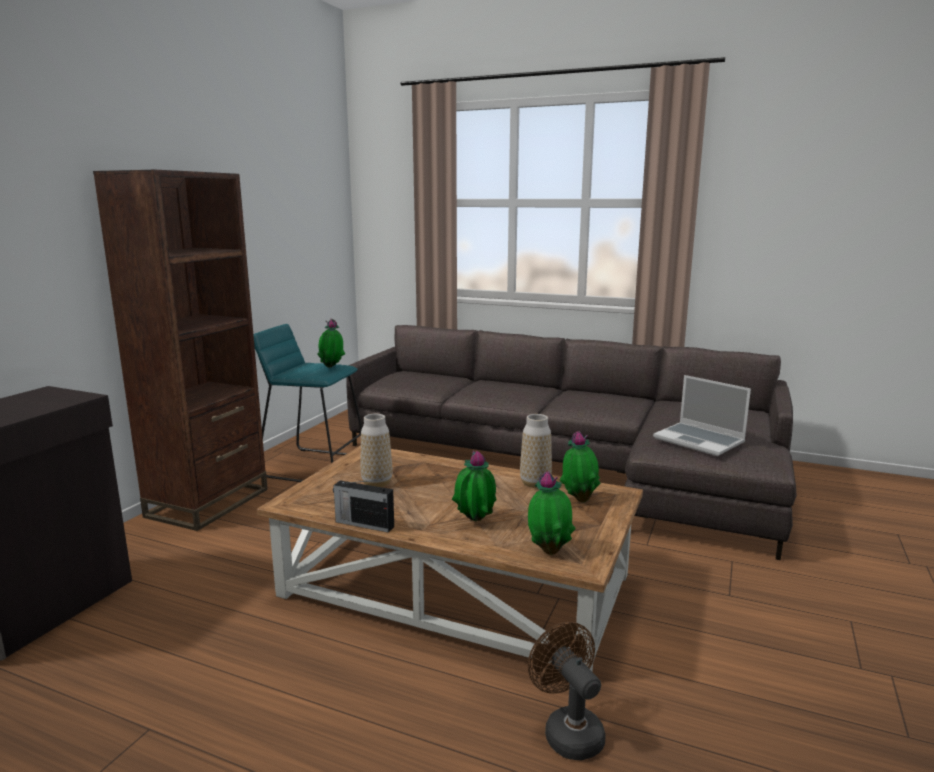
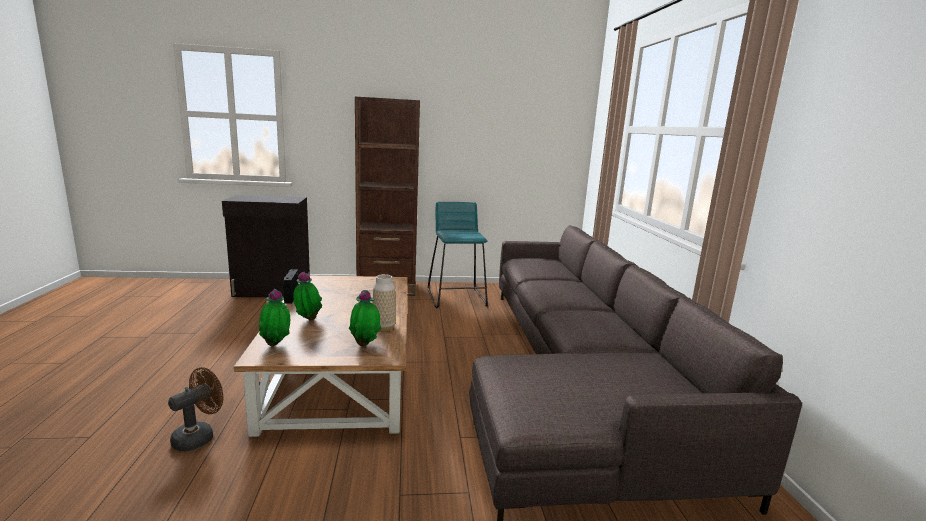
camera: 60 degrees right, 0 degrees up
potted plant [317,318,345,368] -> none
vase [361,414,393,487] -> none
laptop [653,375,751,456] -> none

